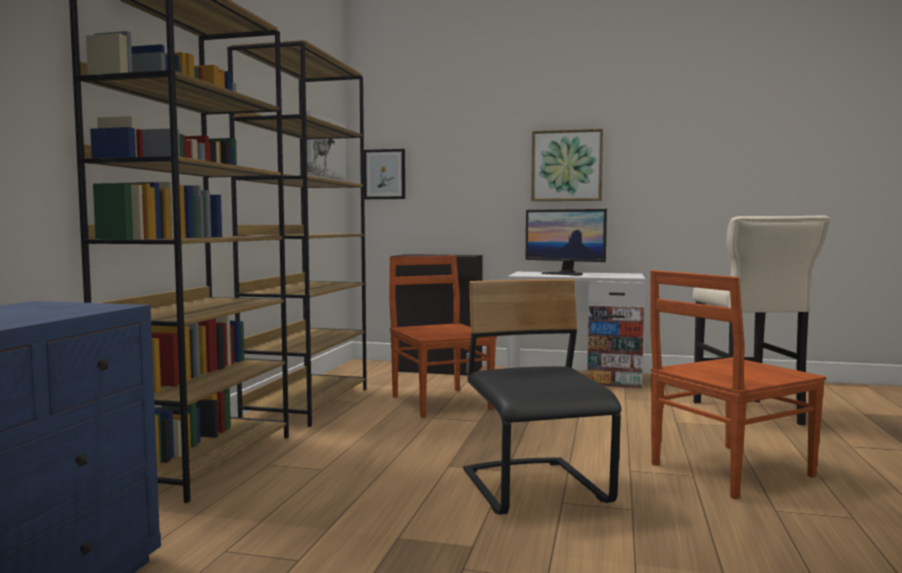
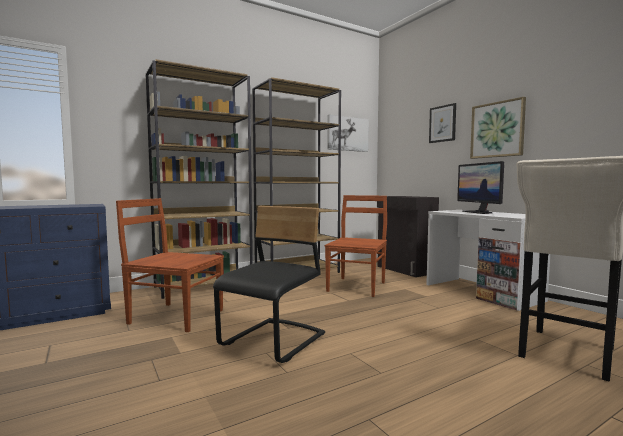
camera: 45 degrees right, 0 degrees up
picture [364,149,405,199] -> picture moved to [429,103,456,143]
brown chair [650,270,826,499] -> brown chair moved to [116,198,224,332]

